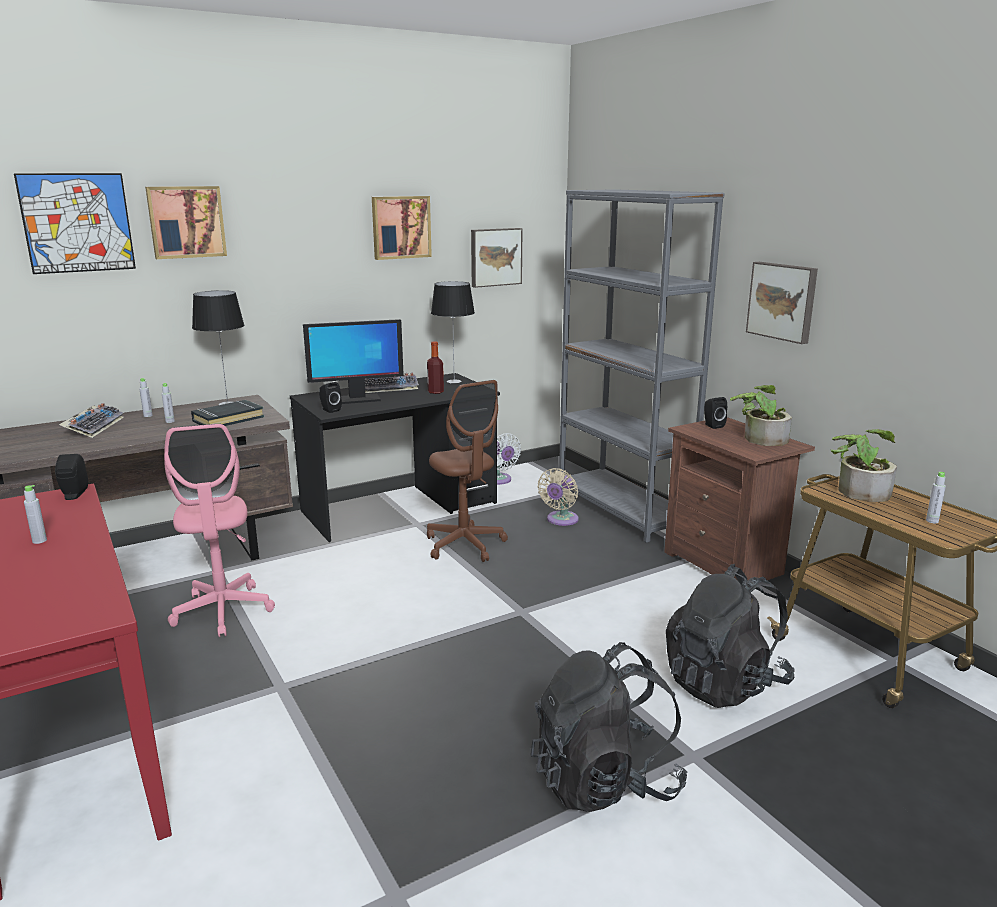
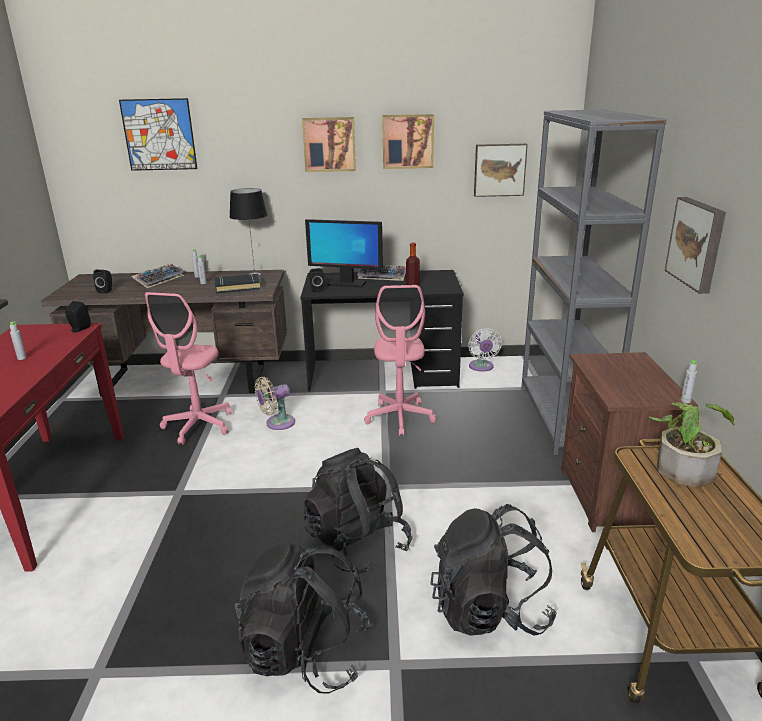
camera: 30 degrees right, 5 degrees up
picture [145,186,227,259] -> picture moved to [302,117,356,172]
brown office chair [427,380,508,562] -> pink office chair [364,285,437,436]
table lamp [431,281,475,383] -> none
beige fan [538,468,579,526] -> beige fan moved to [255,377,295,430]
black speaker [704,397,727,429] -> black speaker moved to [93,270,112,293]
potted plant [730,385,792,446] -> none
grey bottle [926,472,946,523] -> grey bottle moved to [681,360,697,403]
none -> black backpack [304,448,412,574]

